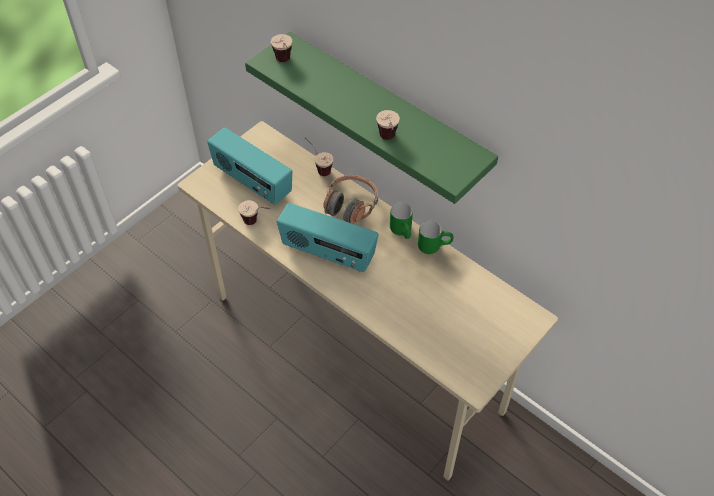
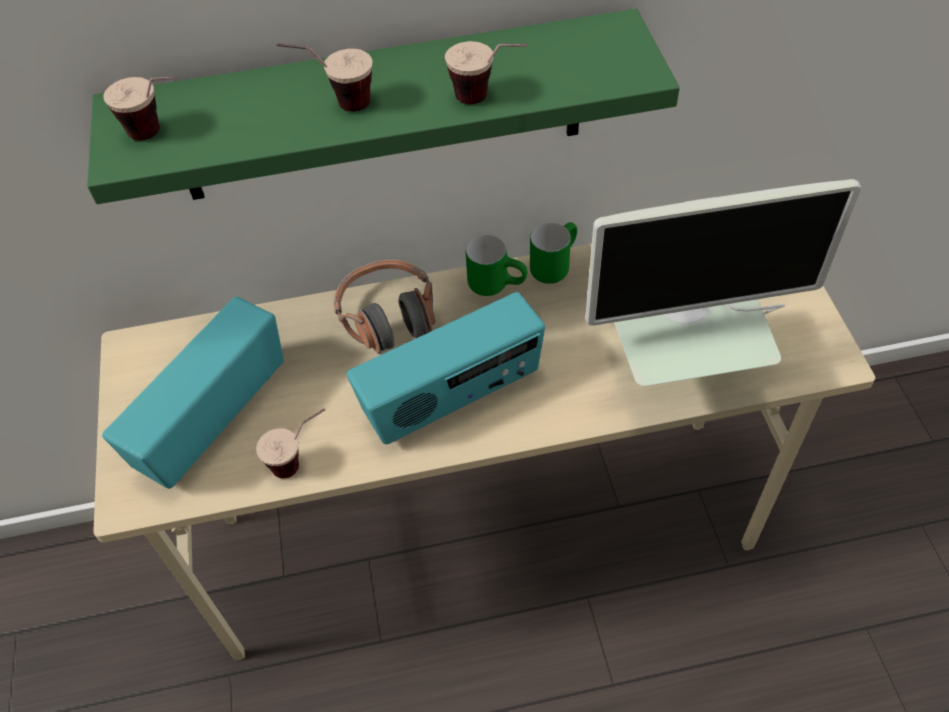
camera: 50 degrees left, 0 degrees up
radio [207,127,292,205] -> radio turned 135 degrees clockwise [102,297,284,489]
cup [305,138,333,176] -> cup moved to [276,43,372,112]
none -> monitor [585,179,861,386]

